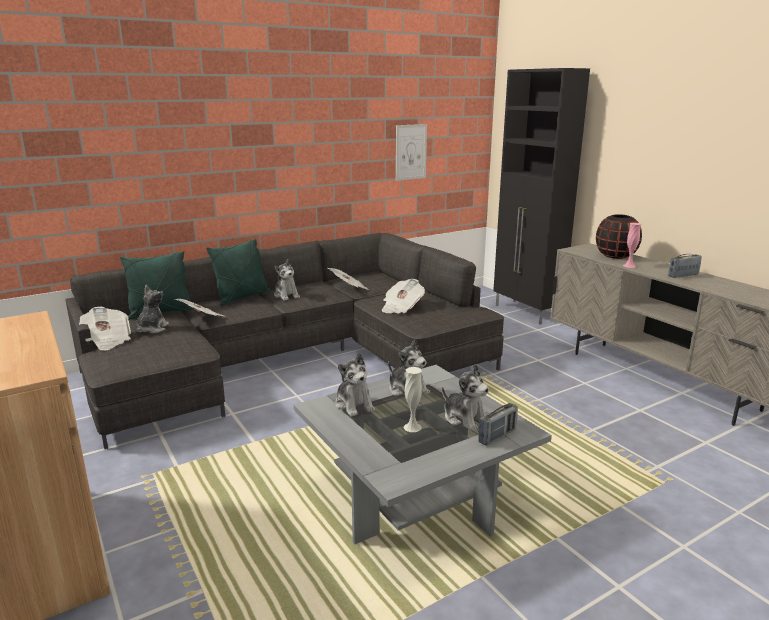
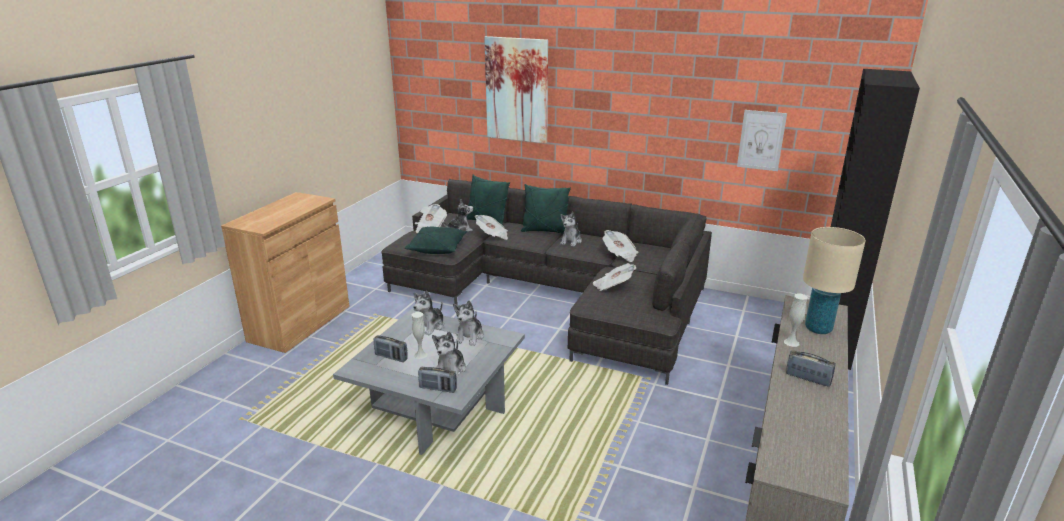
camera: 55 degrees right, 5 degrees up
black vase [596,214,642,259] -> beige table lamp [803,227,866,334]
pink vase [623,223,641,268] -> white vase [784,293,808,347]
none -> radio [374,335,408,362]
none -> green pillow [405,227,467,254]
none -> picture [484,36,548,143]

